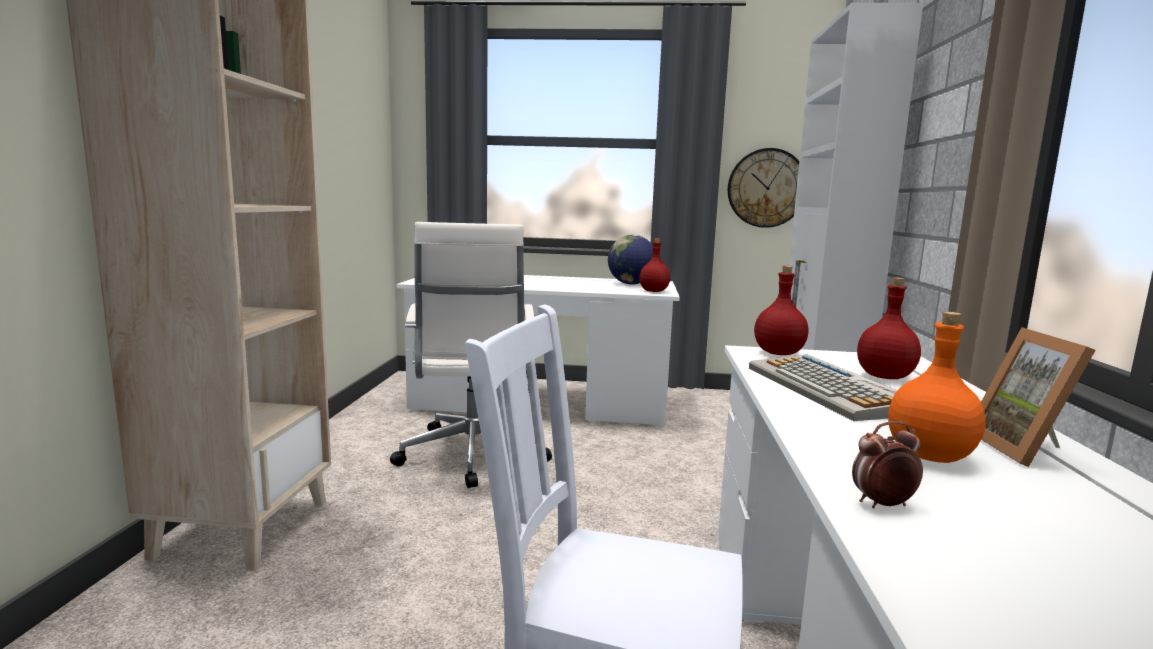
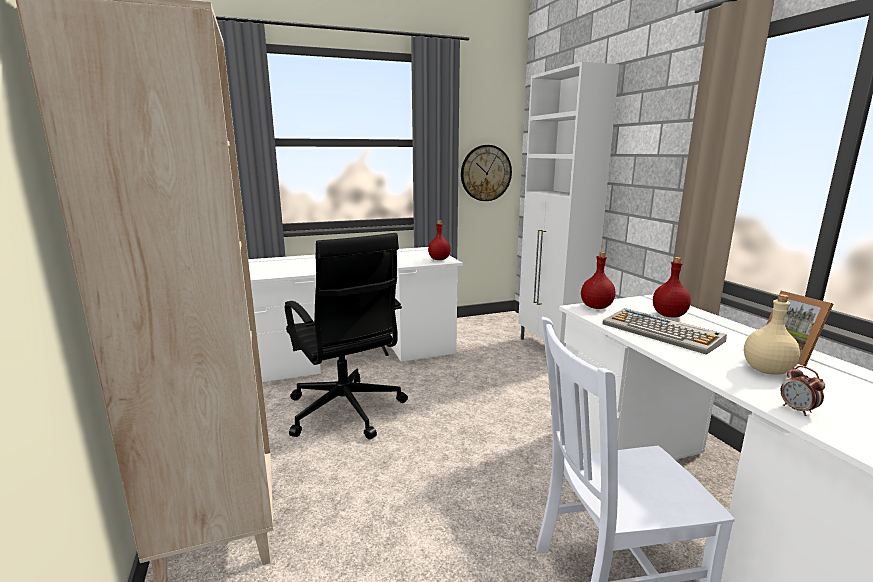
camera: 25 degrees left, 5 degrees up
white office chair [390,222,552,488] -> black office chair [285,233,408,439]
globe [608,235,653,285] -> none
alarm clock [852,421,923,509] -> alarm clock turned 75 degrees counterclockwise [781,366,825,416]
orange bottle [888,312,986,463] -> beige bottle [744,294,800,375]

